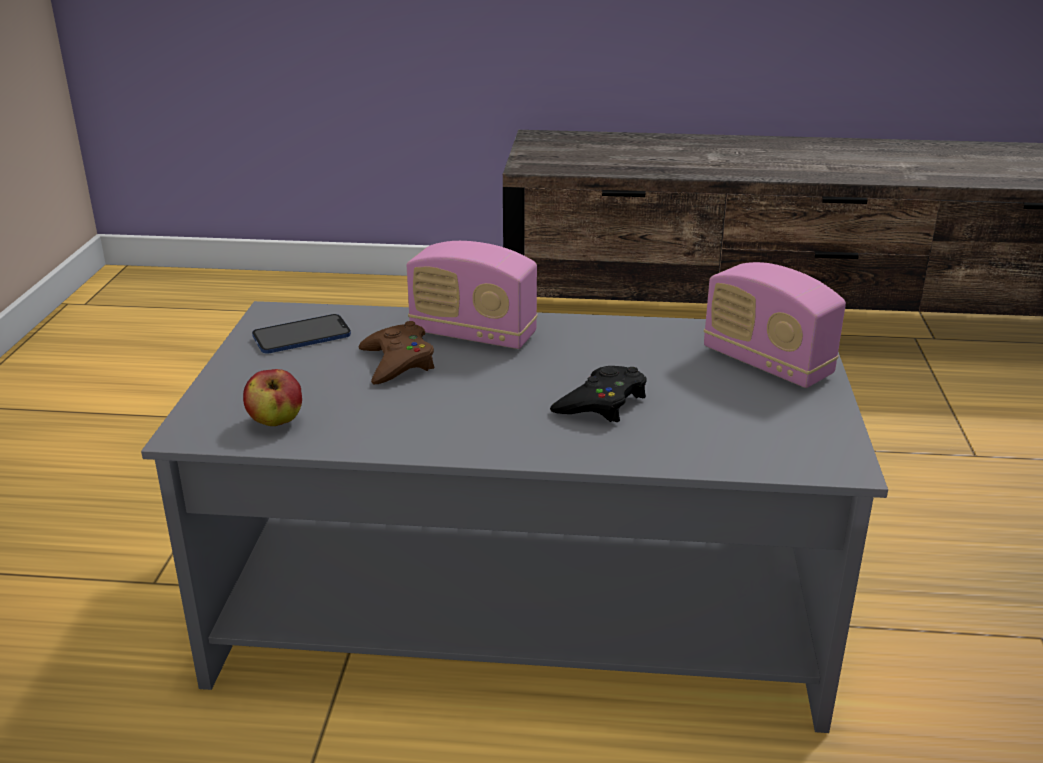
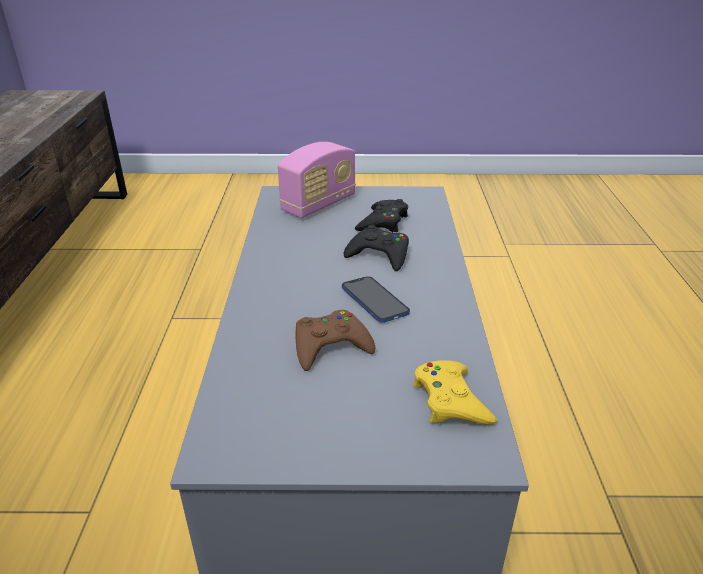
camera: 95 degrees left, 5 degrees up
apple [243,369,302,426] -> yellow game controller [413,360,497,425]
phone [252,314,351,354] -> phone moved to [342,276,410,323]
radio [407,241,538,349] -> none
none -> black game controller [355,199,408,232]

